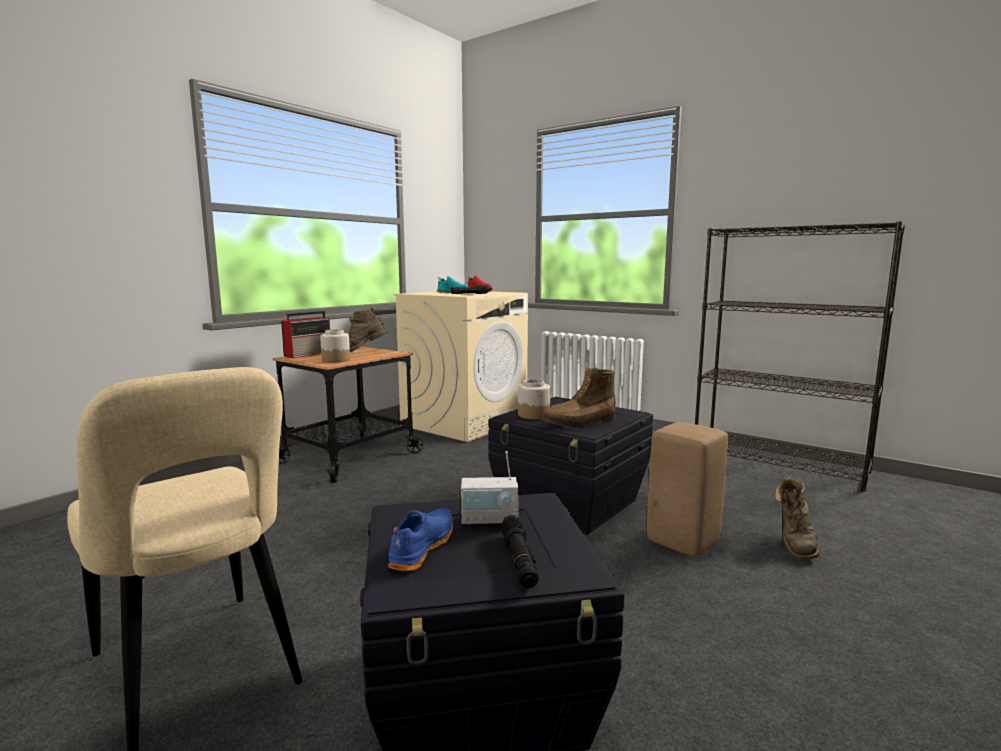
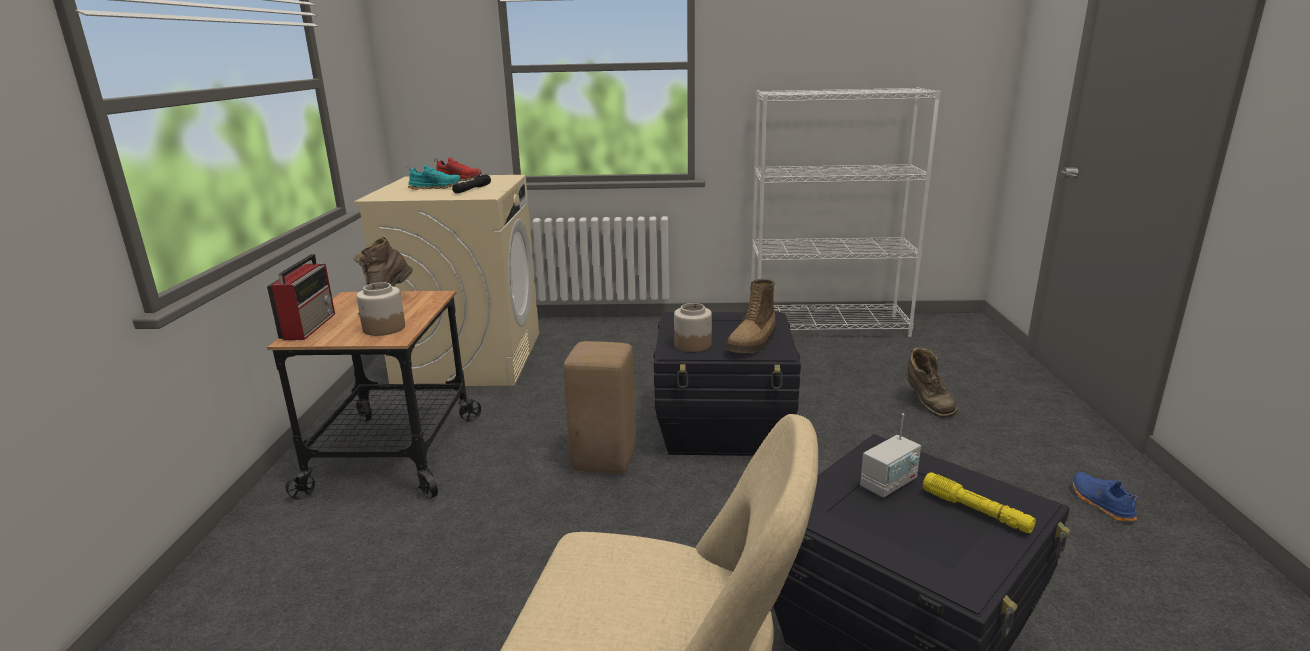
camera: 35 degrees left, 10 degrees up
blue shoe [388,508,453,571] -> blue shoe moved to [1073,472,1139,522]
black flashlight [502,515,539,588] -> yellow flashlight [923,472,1036,533]
beige stool [647,422,728,556] -> beige stool moved to [564,341,636,474]
black bookcase [695,221,905,492] -> white bookcase [751,87,941,337]

